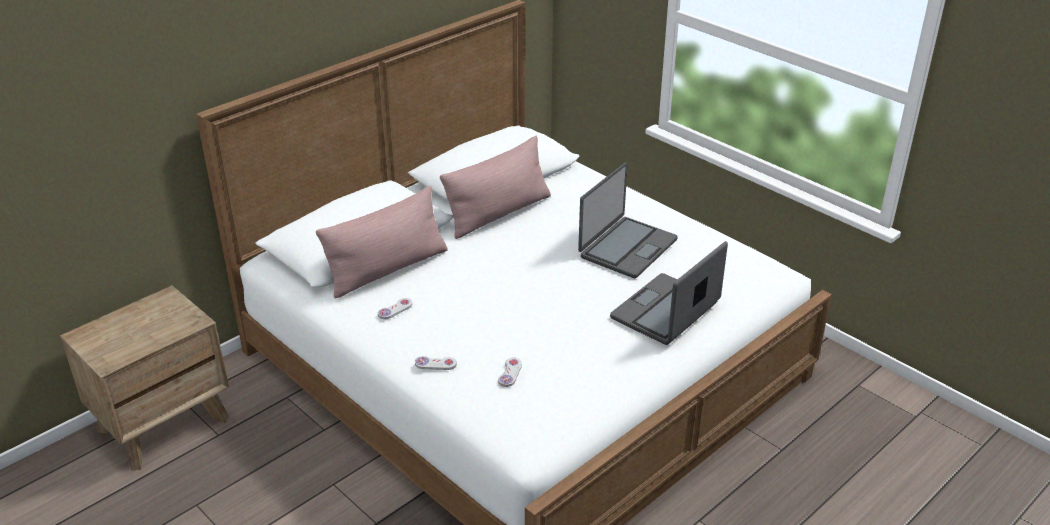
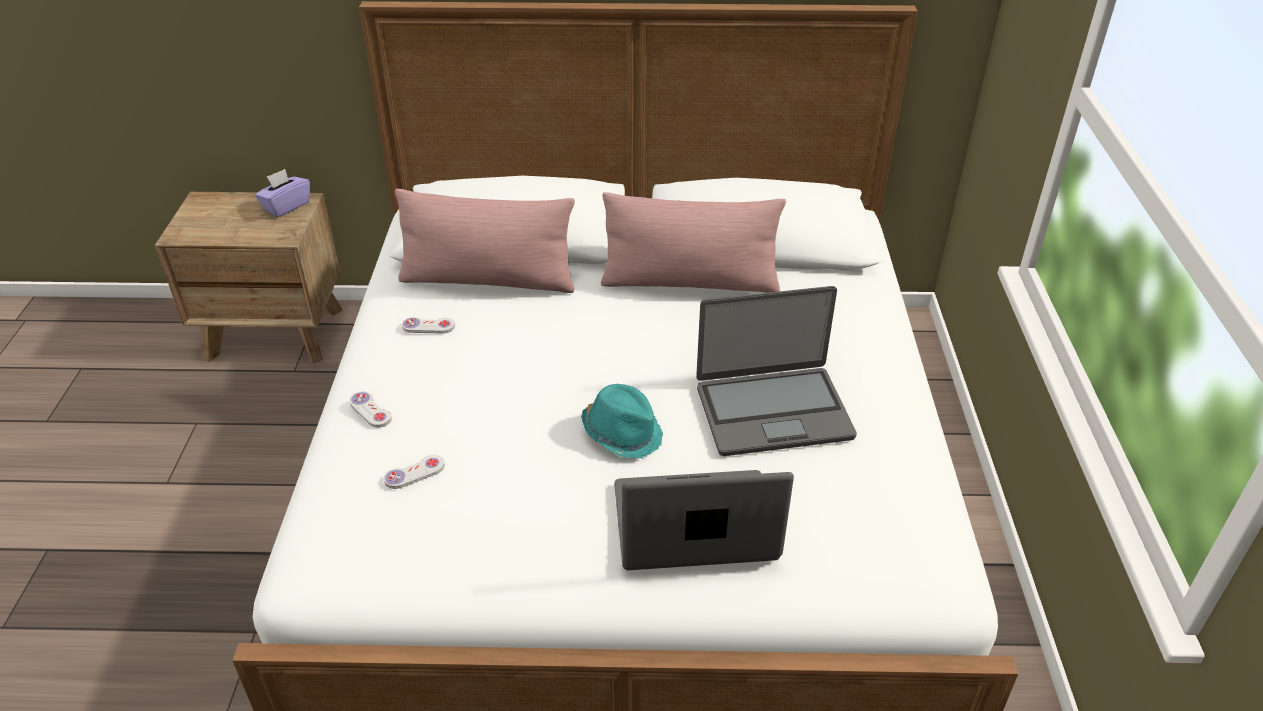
camera: 45 degrees right, 5 degrees up
none -> purple tissue box [255,169,310,217]
none -> turquoise hat [581,384,663,458]

